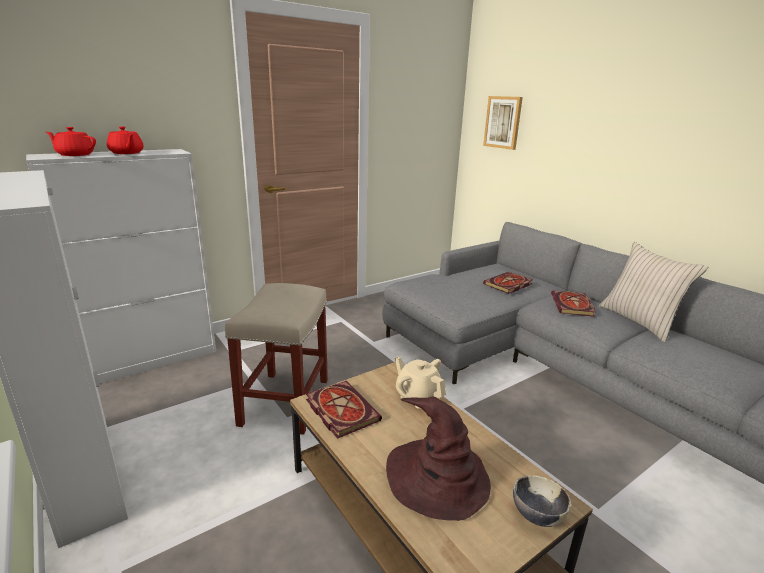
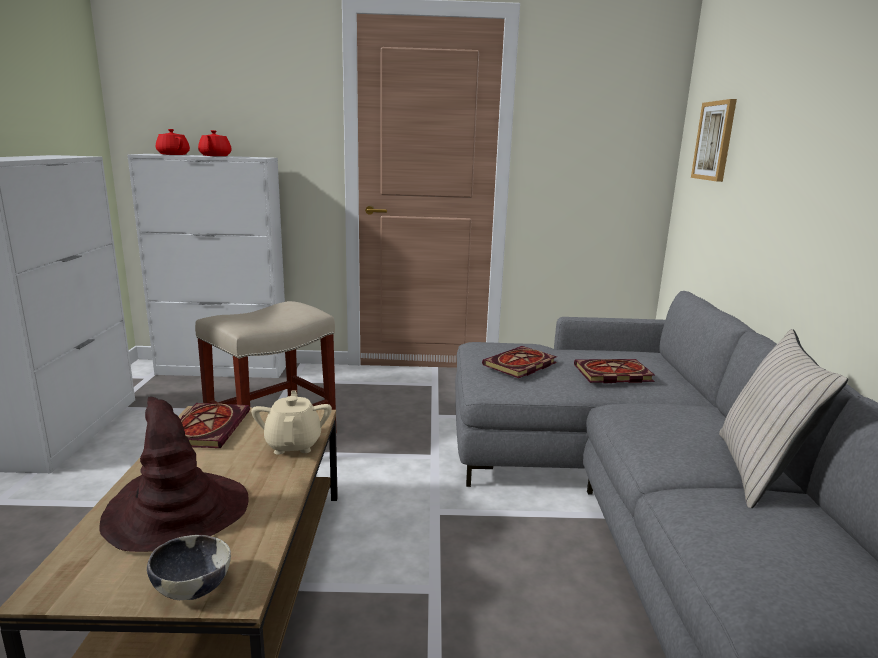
camera: 35 degrees right, 5 degrees down
book [551,290,596,317] -> book moved to [482,346,557,378]

